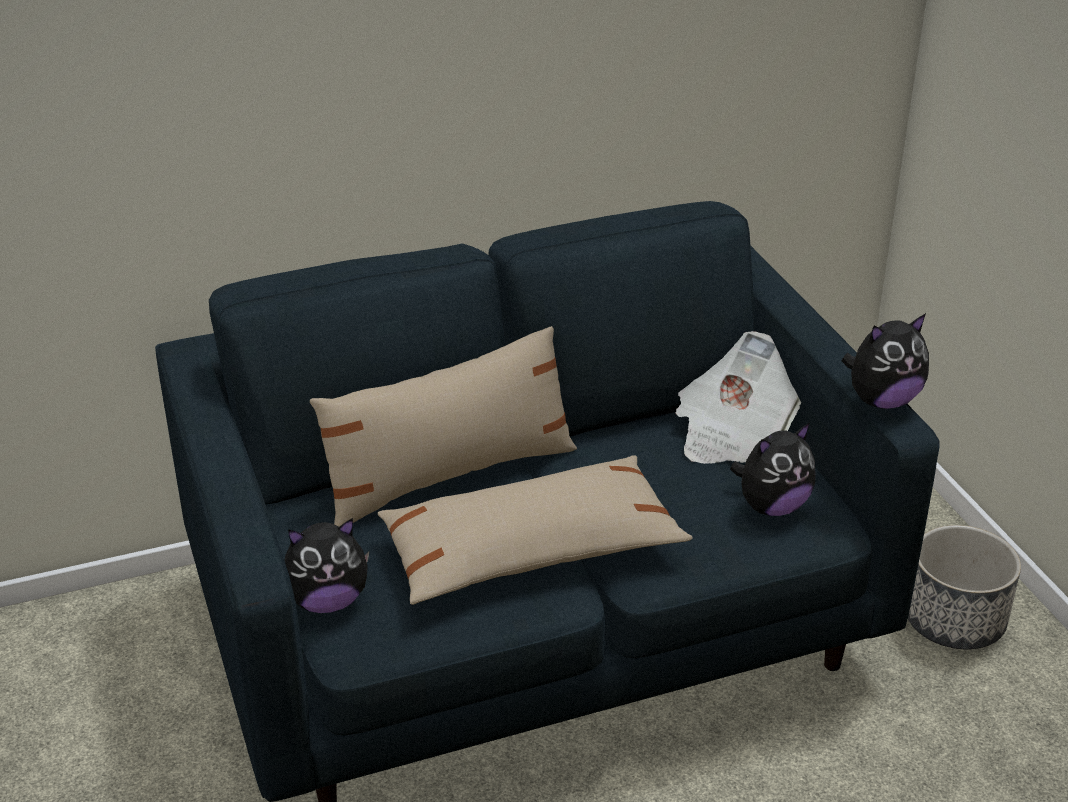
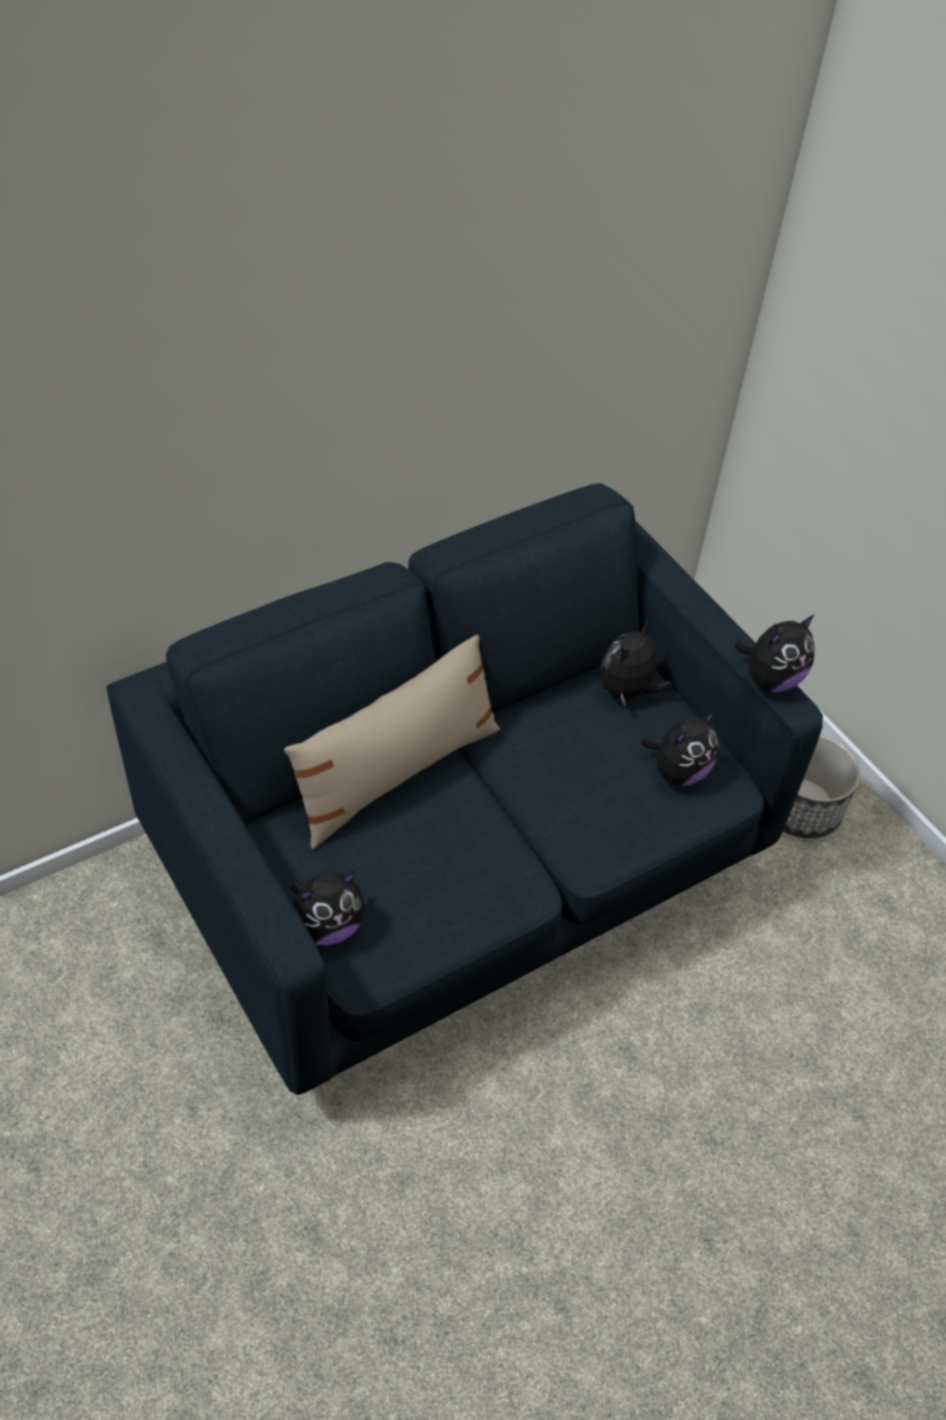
camera: 15 degrees left, 15 degrees up
beige pillow [378,455,692,605] -> none
newspaper [675,331,801,464] -> plush toy [601,619,672,706]

